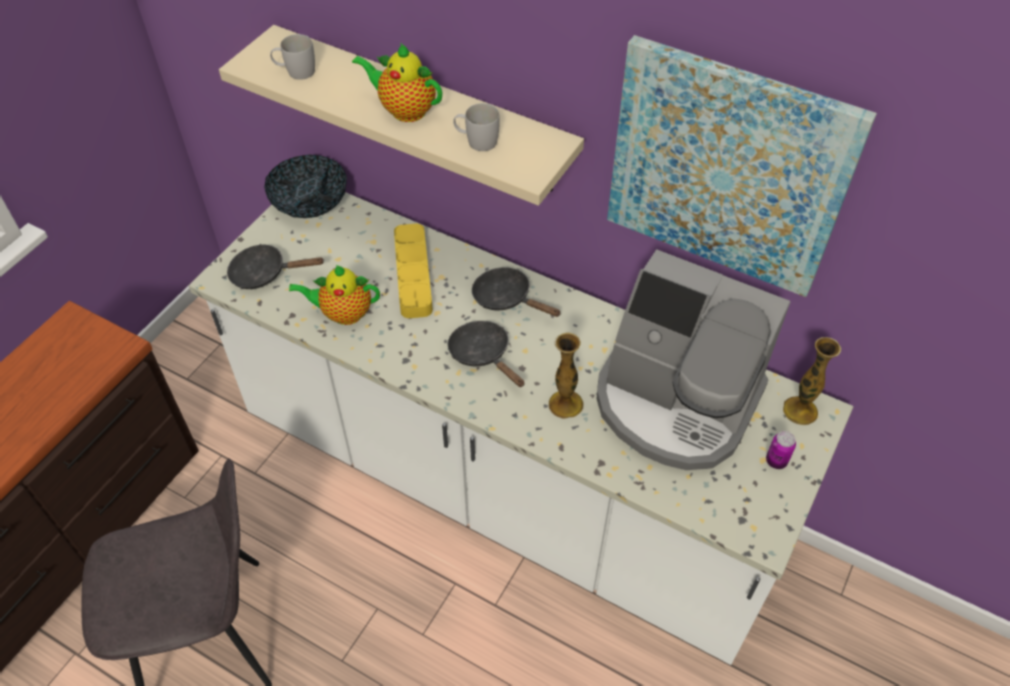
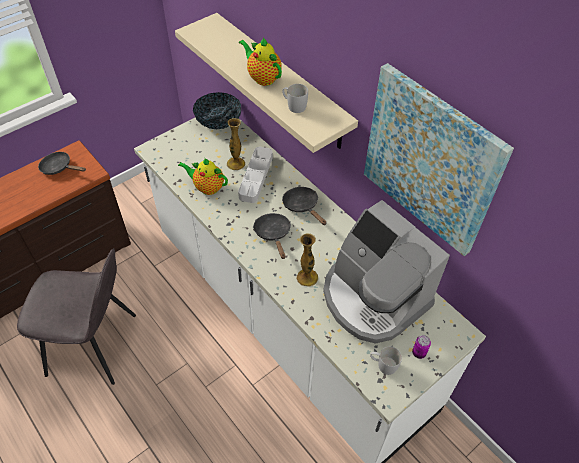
camera: 20 degrees right, 0 degrees up
black frying pan [227,244,325,289] -> black frying pan moved to [38,152,86,175]
white mug [270,34,315,80] -> white mug moved to [370,346,402,375]
yellow tray [394,224,433,318] -> grey tray [238,147,273,203]
vase [783,337,841,425] -> vase moved to [227,118,245,170]

